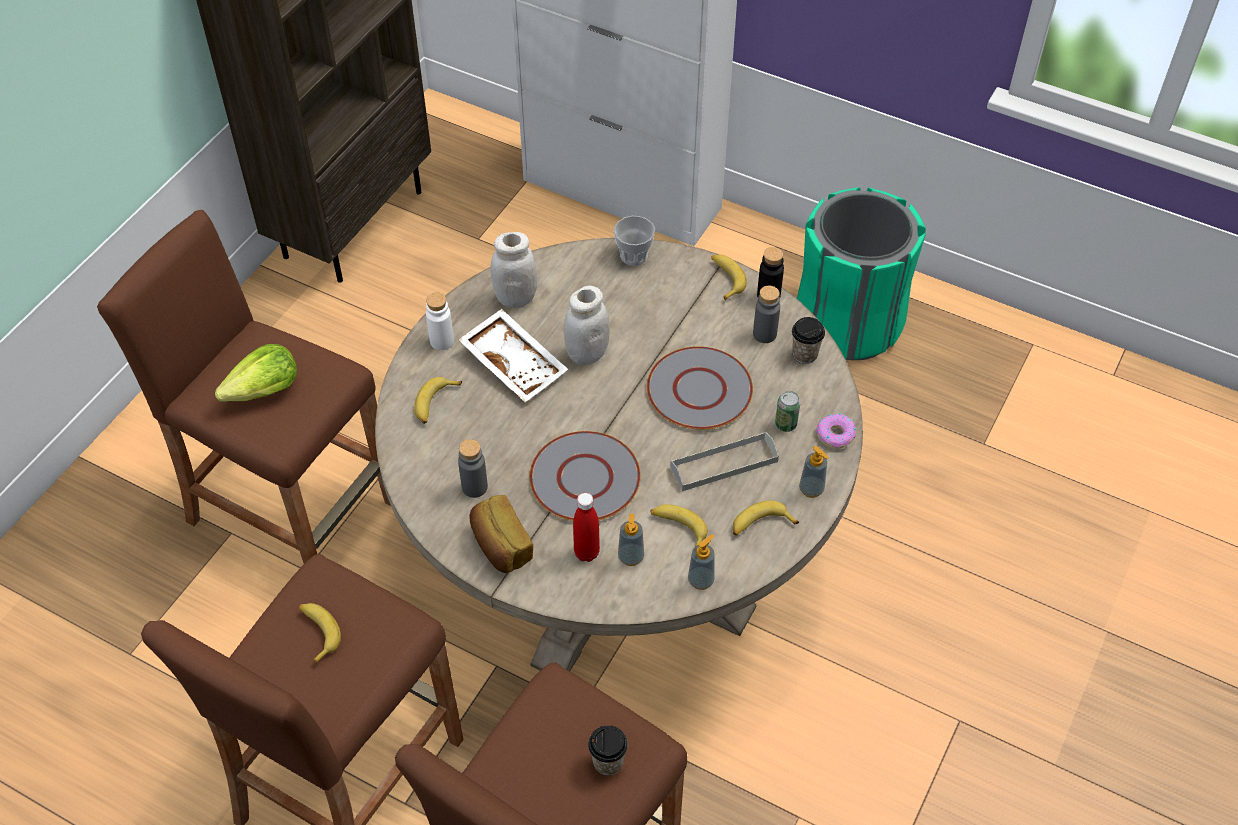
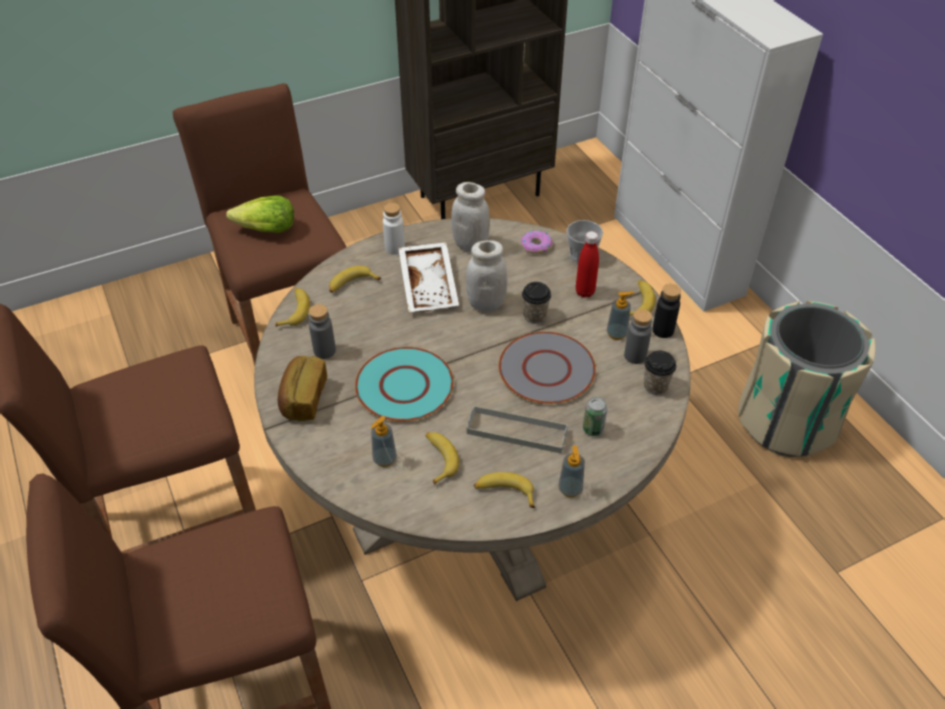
camera: 35 degrees right, 5 degrees down
banana [299,603,341,664] -> banana moved to [275,288,310,327]
grey plate [529,431,641,521] -> turquoise plate [355,347,454,422]
red bottle [573,493,600,562] -> red bottle moved to [576,231,599,298]
cup [588,725,628,776] -> cup moved to [522,282,551,324]
soap dispenser [688,534,715,590] -> soap dispenser moved to [607,292,635,340]
green trash can [797,187,926,360] -> beige trash can [738,301,875,457]
donut [816,413,856,449] -> donut moved to [521,230,552,254]

